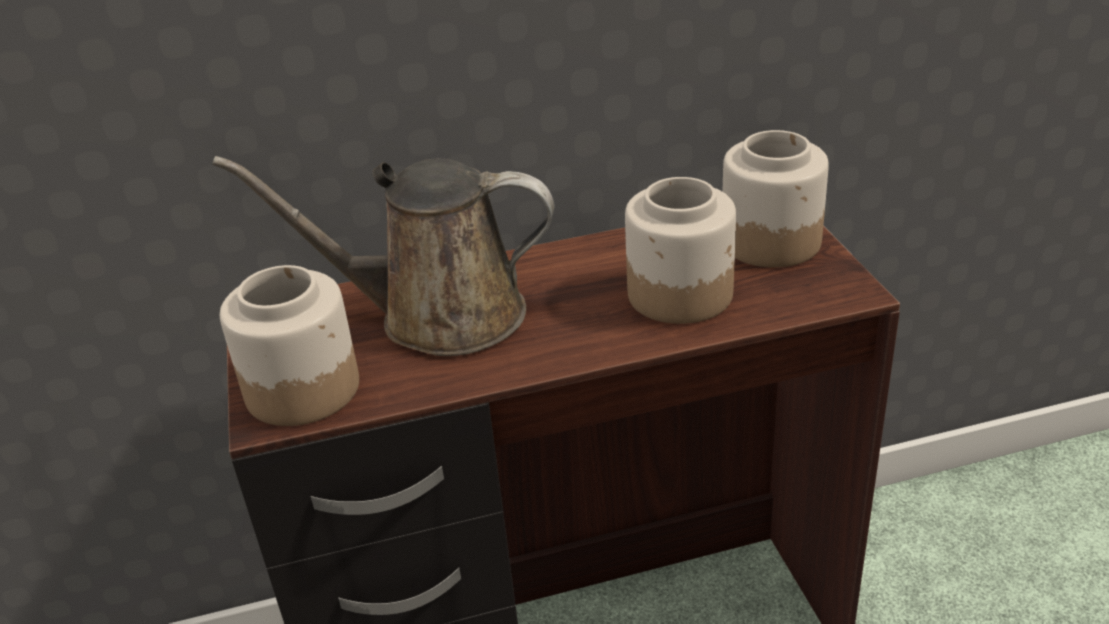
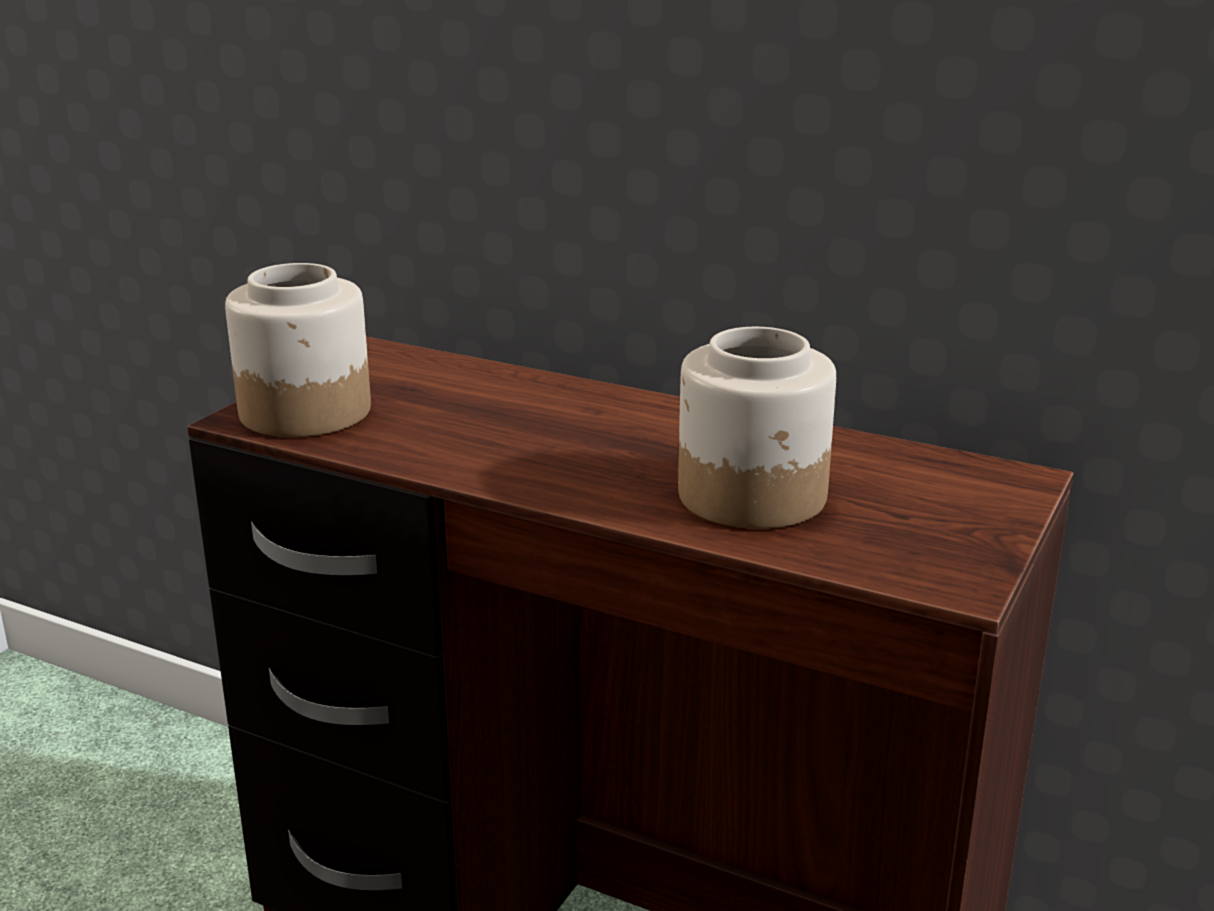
camera: 40 degrees right, 10 degrees down
brown watering can [212,156,554,356] -> none
jar [722,130,829,268] -> none

